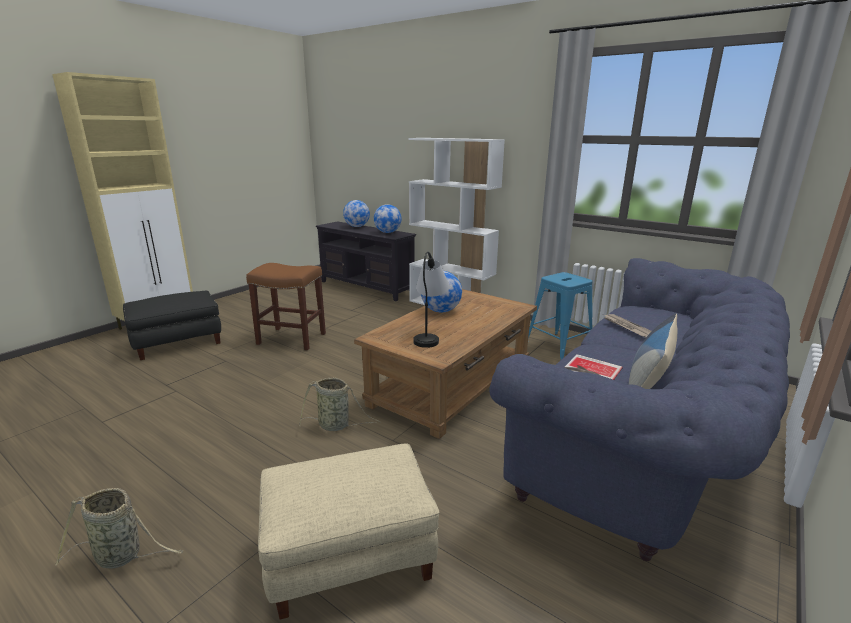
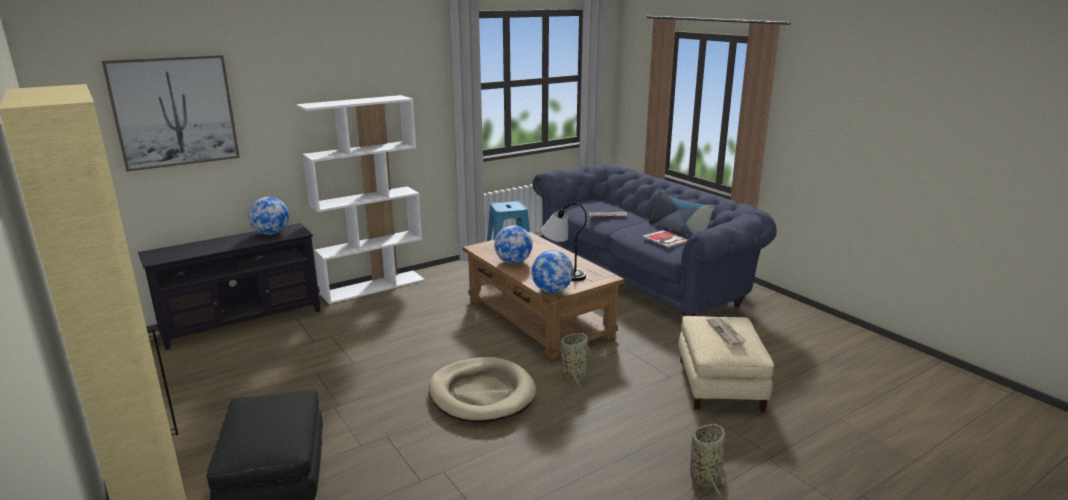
camera: 70 degrees left, 0 degrees up
brown stool [246,263,326,350] -> none
globe [343,200,370,227] -> globe moved to [531,250,574,293]
none -> picture [102,55,240,172]
none -> beige dog bed [429,357,537,422]
none -> newspaper [707,318,746,346]

